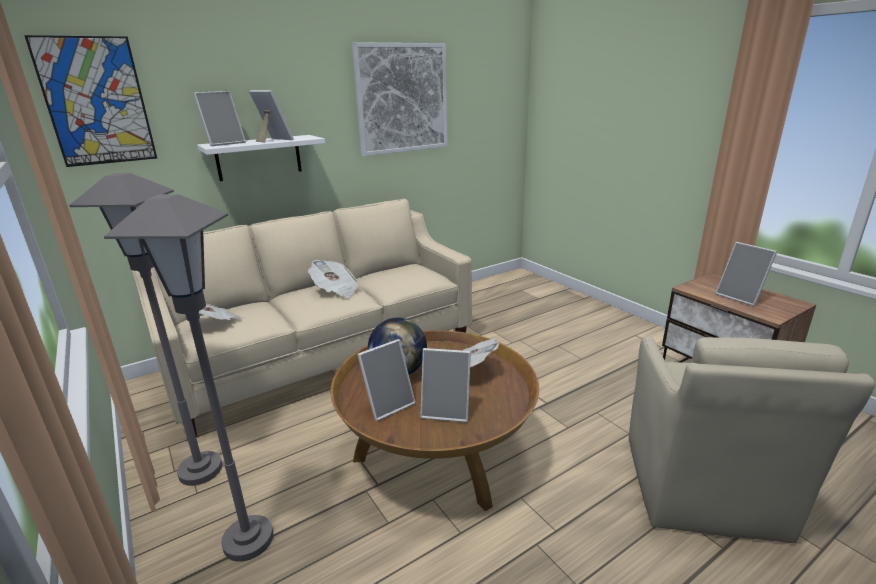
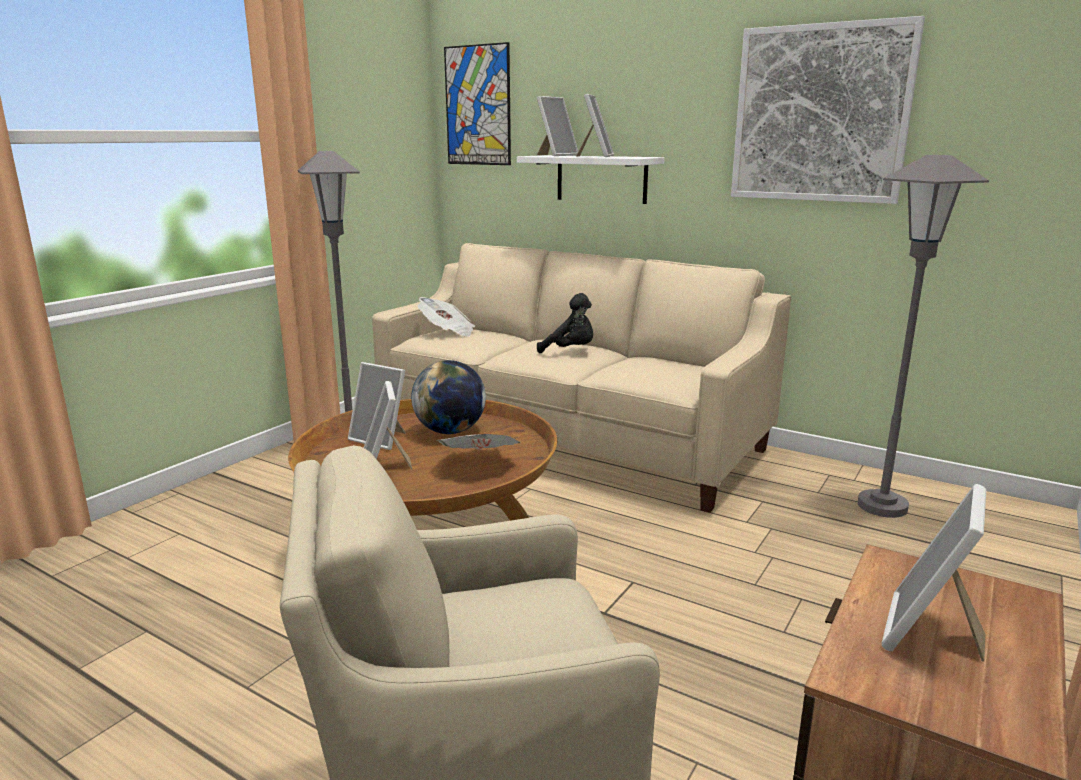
camera: 65 degrees right, 5 degrees down
grey floor lamp [104,194,273,562] -> grey floor lamp moved to [858,155,989,518]
picture frame [194,91,246,146] -> picture frame turned 75 degrees counterclockwise [537,96,578,156]
newspaper [308,260,360,298] -> black plush toy [537,293,593,353]

